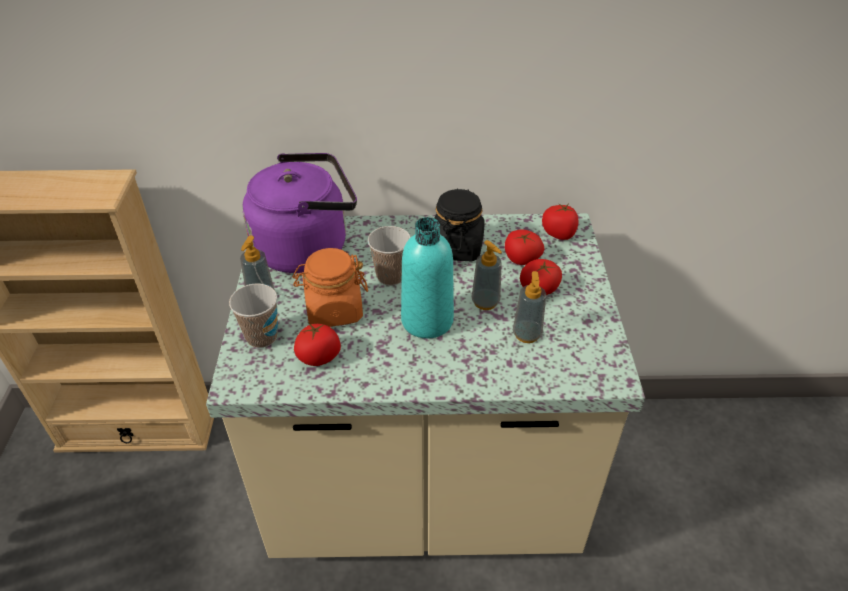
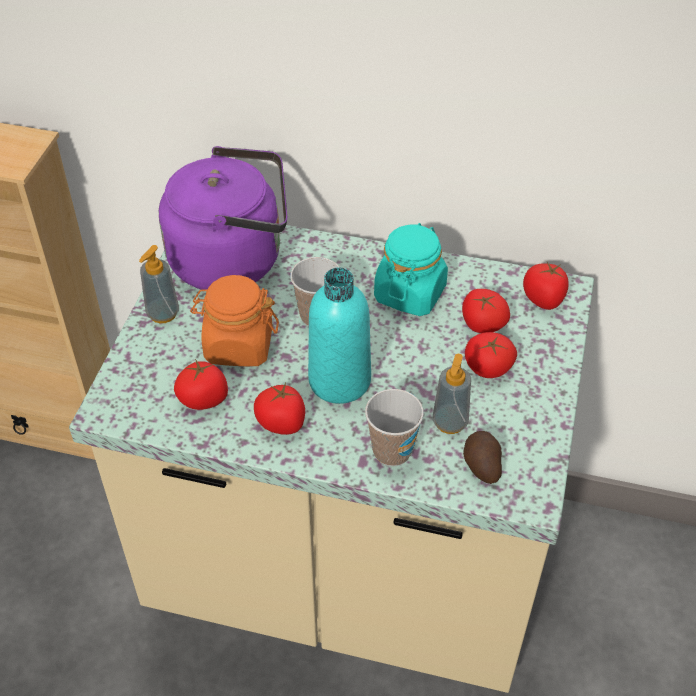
camera: 15 degrees right, 5 degrees up
cup [229,284,278,348] -> cup moved to [365,389,424,466]
black jar [435,188,485,261] -> turquoise jar [374,223,448,316]
soap dispenser [472,240,502,310] -> none
none -> tomato [254,382,305,435]
none -> potato [463,431,502,484]

